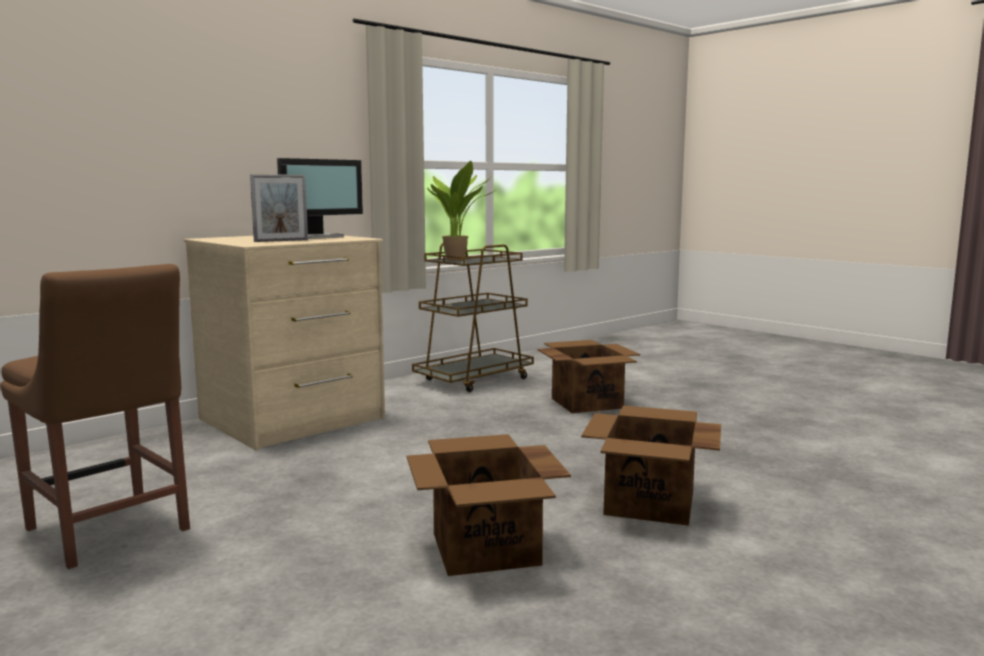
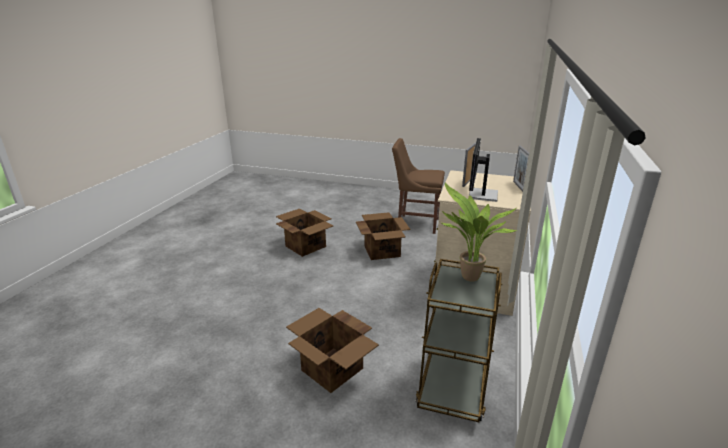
camera: 150 degrees right, 15 degrees up
cardboard box [581,406,721,526] -> cardboard box moved to [356,212,411,260]
none -> picture frame [513,146,529,192]

